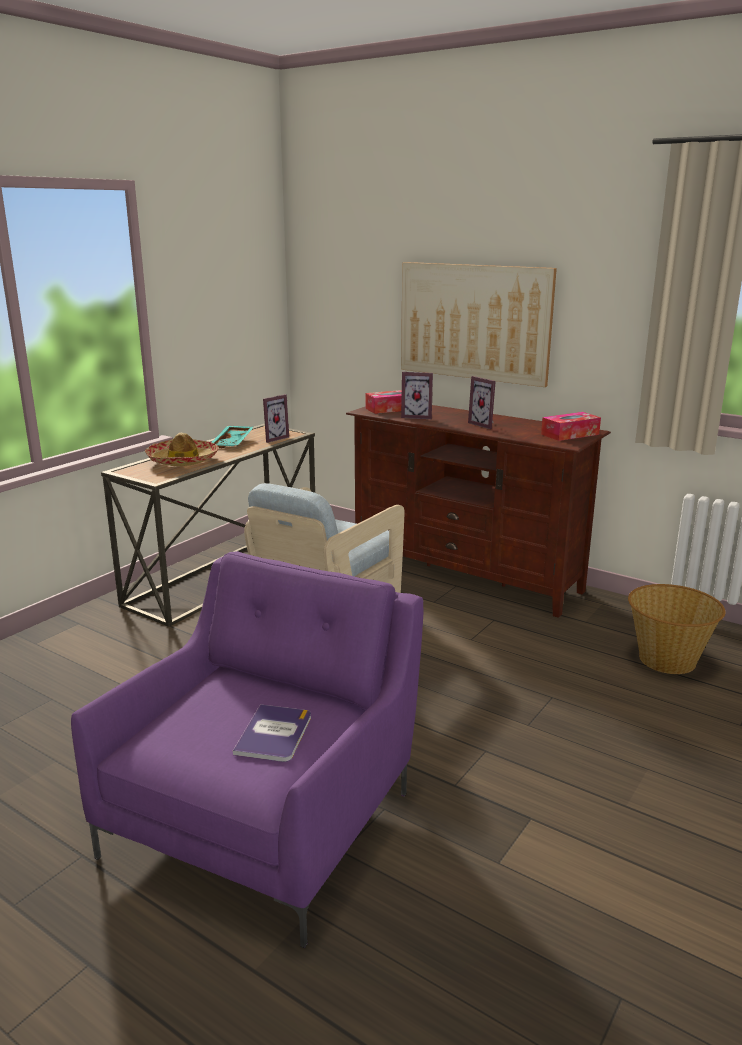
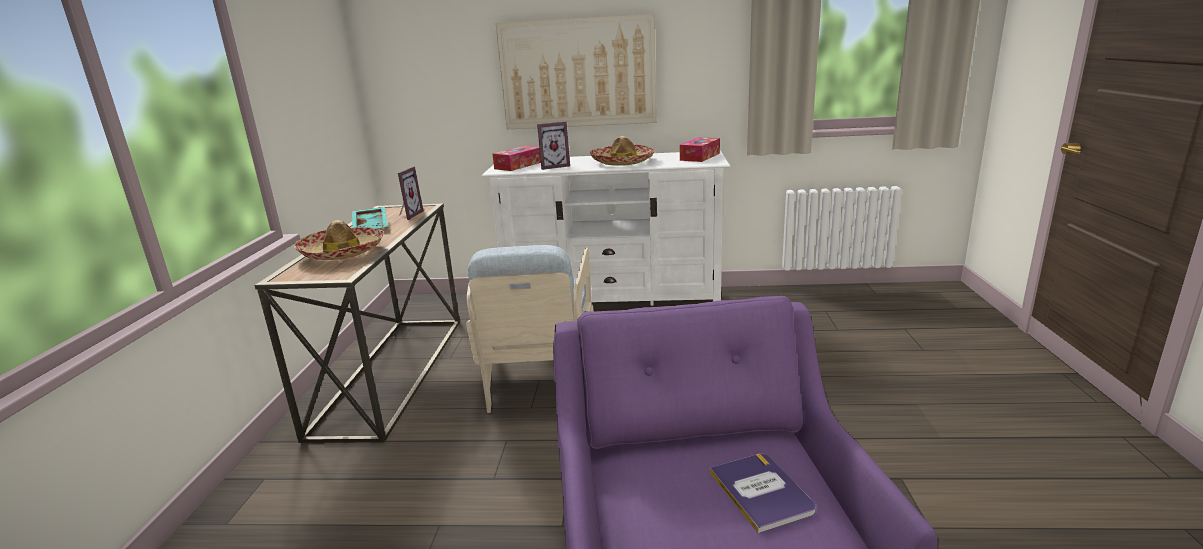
camera: 30 degrees left, 0 degrees up
brown tv stand [346,405,611,618] -> white tv stand [481,151,730,306]
picture frame [468,376,496,429] -> hat [589,136,655,166]
basket [628,584,726,674] -> none

